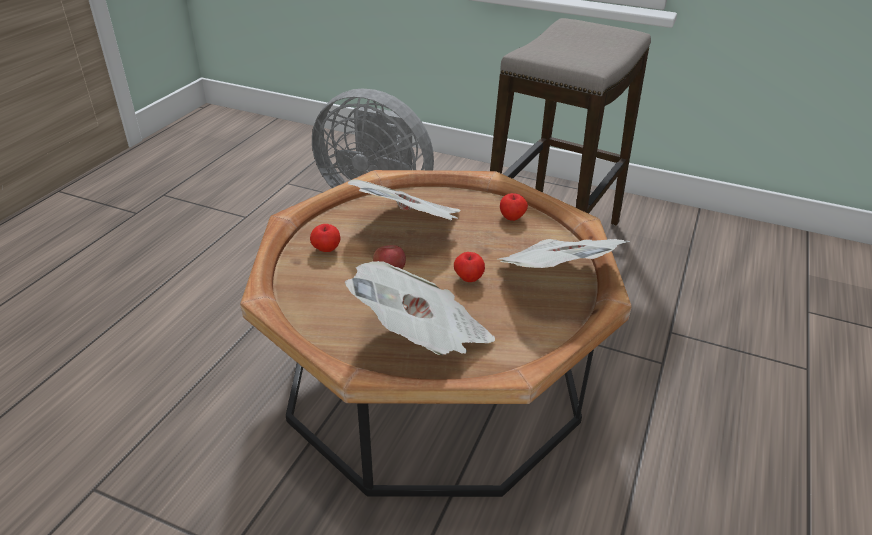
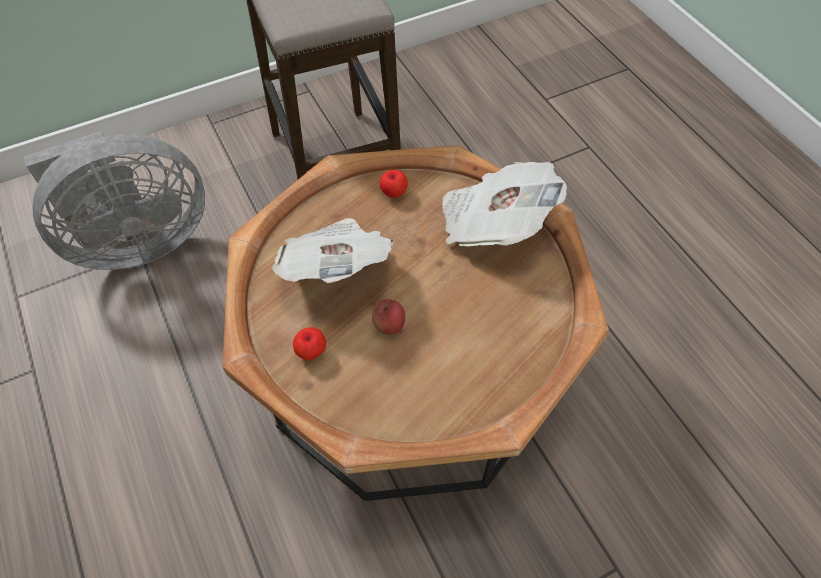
camera: 50 degrees left, 20 degrees up
newspaper [345,261,495,355] -> none
apple [454,252,485,282] -> none

